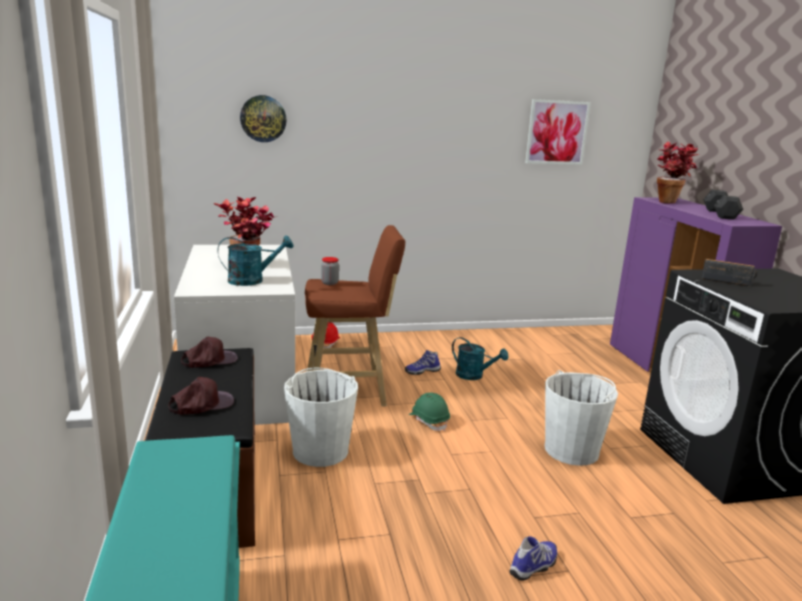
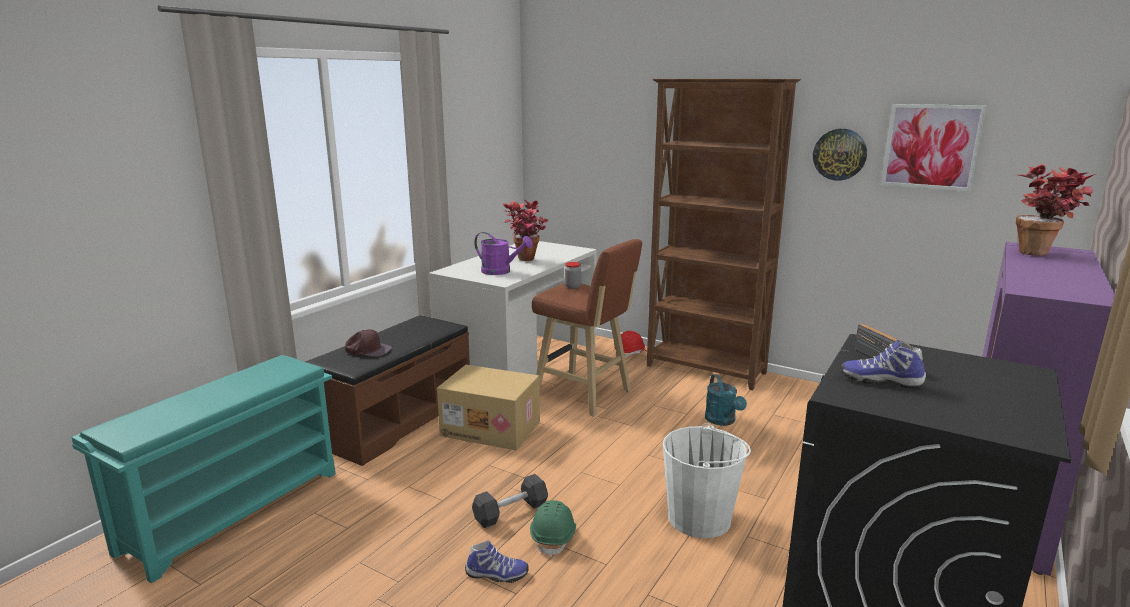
camera: 45 degrees right, 0 degrees up
brown cap [181,337,238,368] -> none
turquoise watering can [218,235,293,286] -> purple watering can [474,232,533,275]
wall clock [240,95,286,142] -> wall clock moved to [813,129,867,181]
white bucket [284,367,358,467] -> cardboard box [437,365,540,451]
shoe [405,350,441,375] -> shoe moved to [841,340,927,389]
green hard hat [409,393,450,431] -> green hard hat moved to [530,500,576,557]
grey dumbbell [703,190,743,220] -> grey dumbbell moved to [472,474,548,528]
none -> brown bookcase [647,79,801,391]

